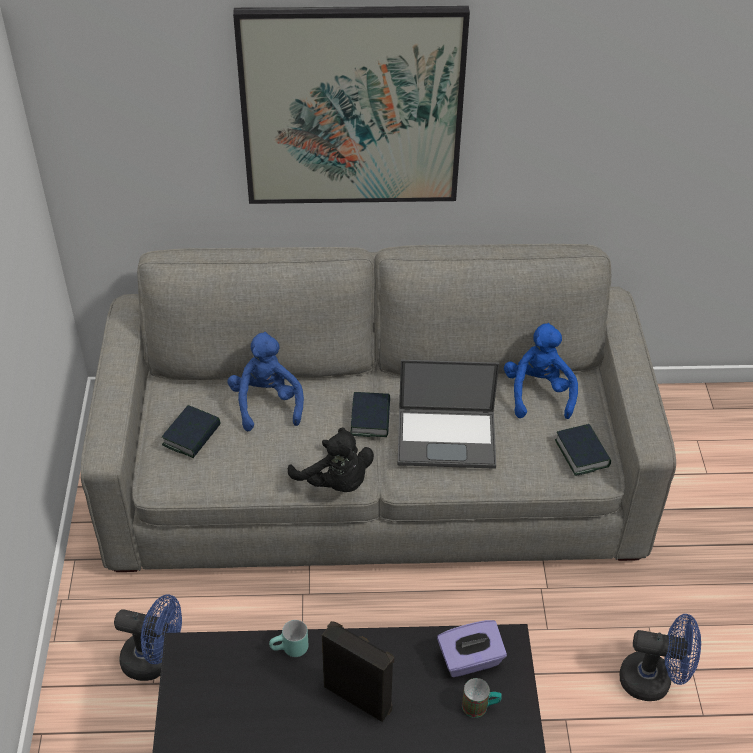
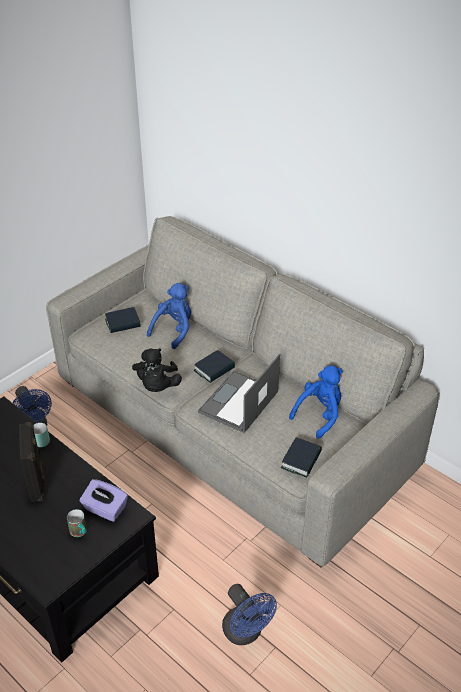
camera: 45 degrees right, 5 degrees down
picture [233,6,470,204] -> none
laptop [398,360,499,469] -> laptop turned 75 degrees clockwise [198,354,280,433]

